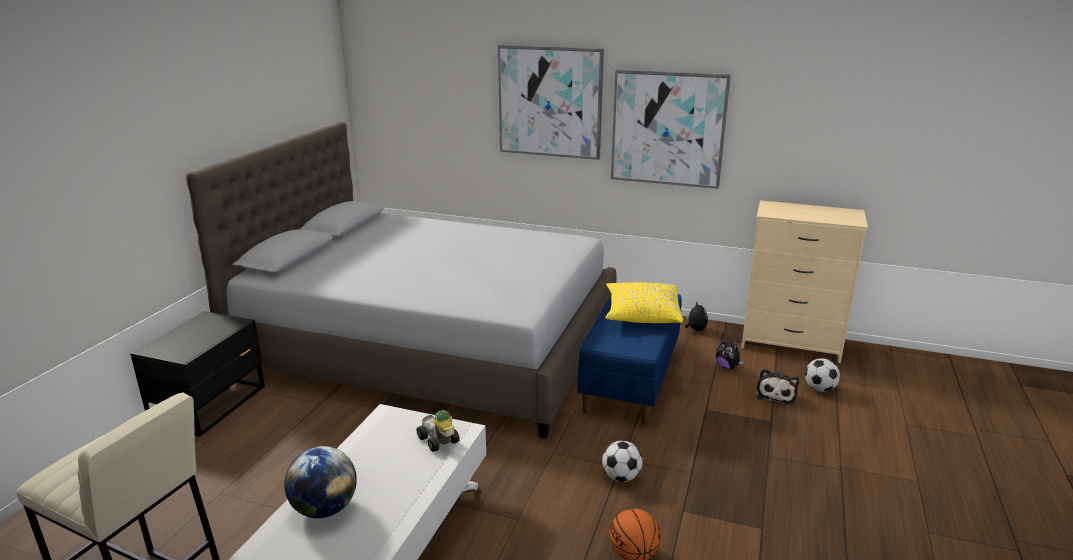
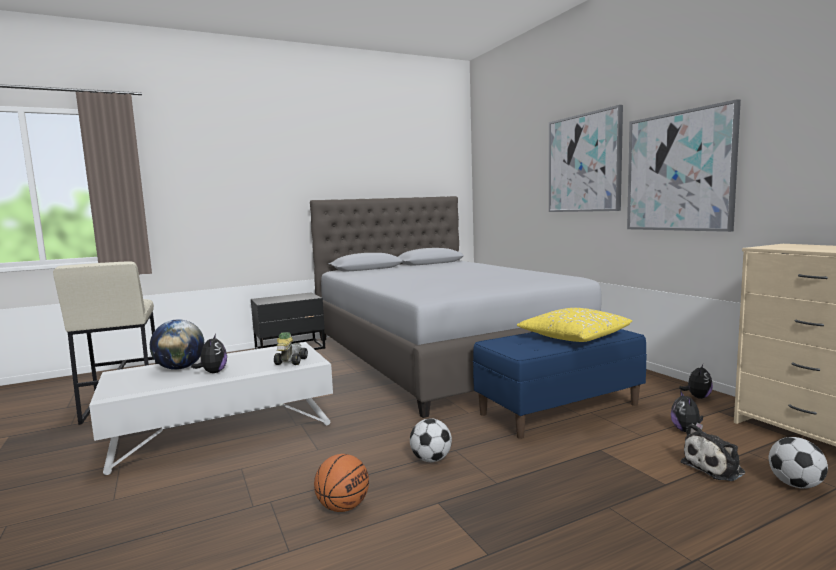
camera: 45 degrees right, 15 degrees down
none -> plush toy [191,334,227,373]

